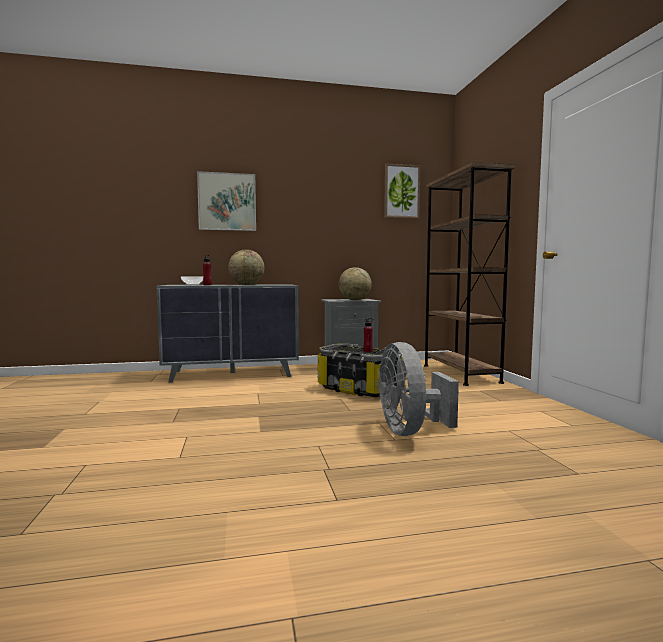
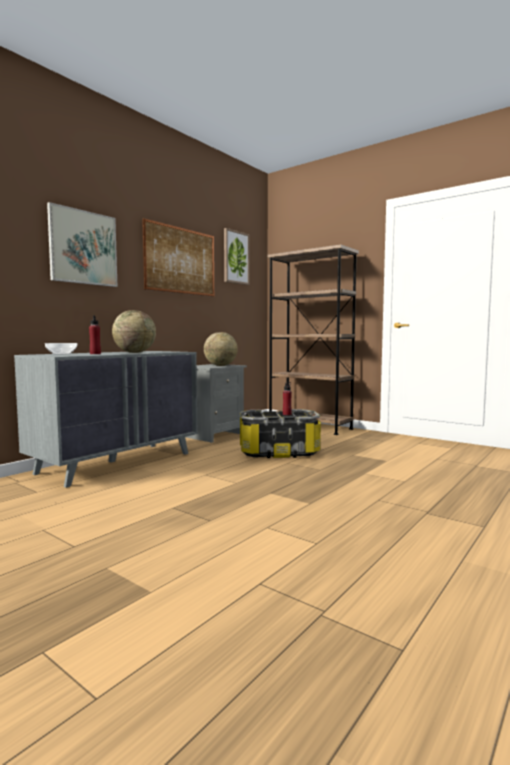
camera: 40 degrees left, 0 degrees up
grey fan [378,342,459,436] -> none
none -> picture [142,218,214,297]

